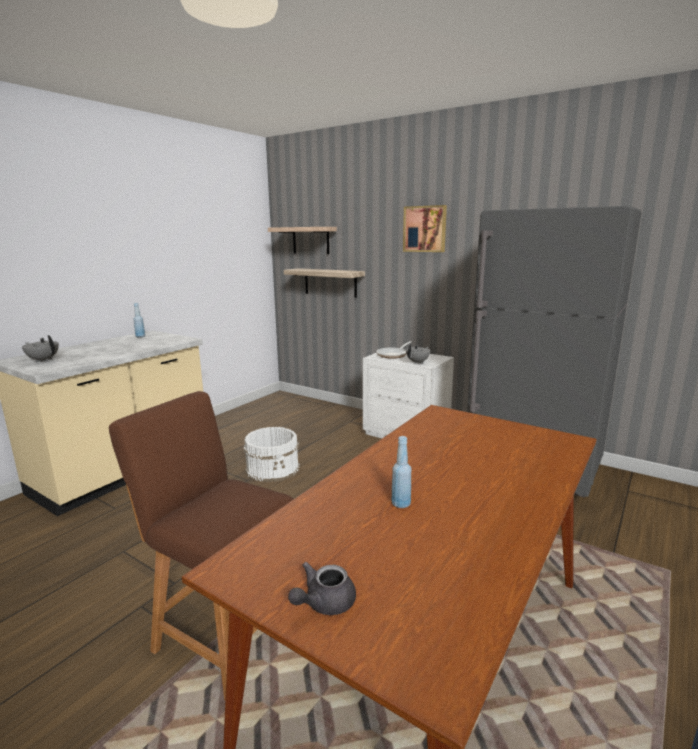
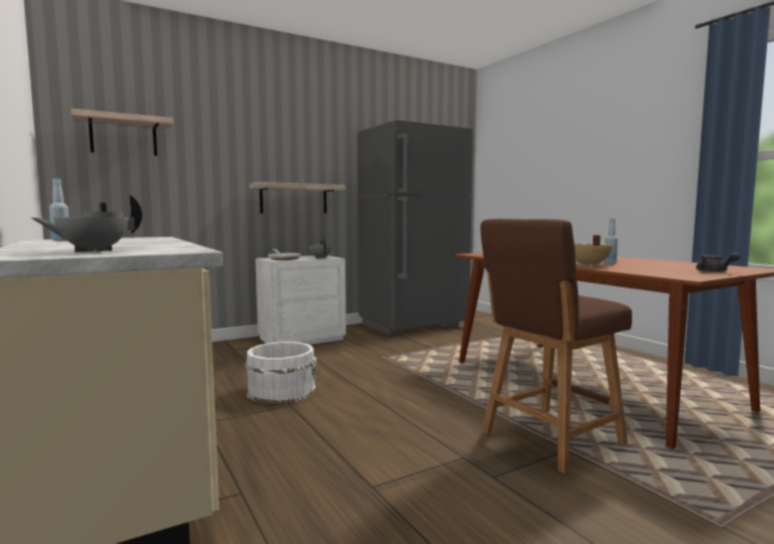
camera: 65 degrees left, 10 degrees down
shelf [284,268,365,298] -> shelf moved to [249,182,346,213]
picture [403,205,447,252] -> none
none -> beige cooking pot [574,235,613,267]

